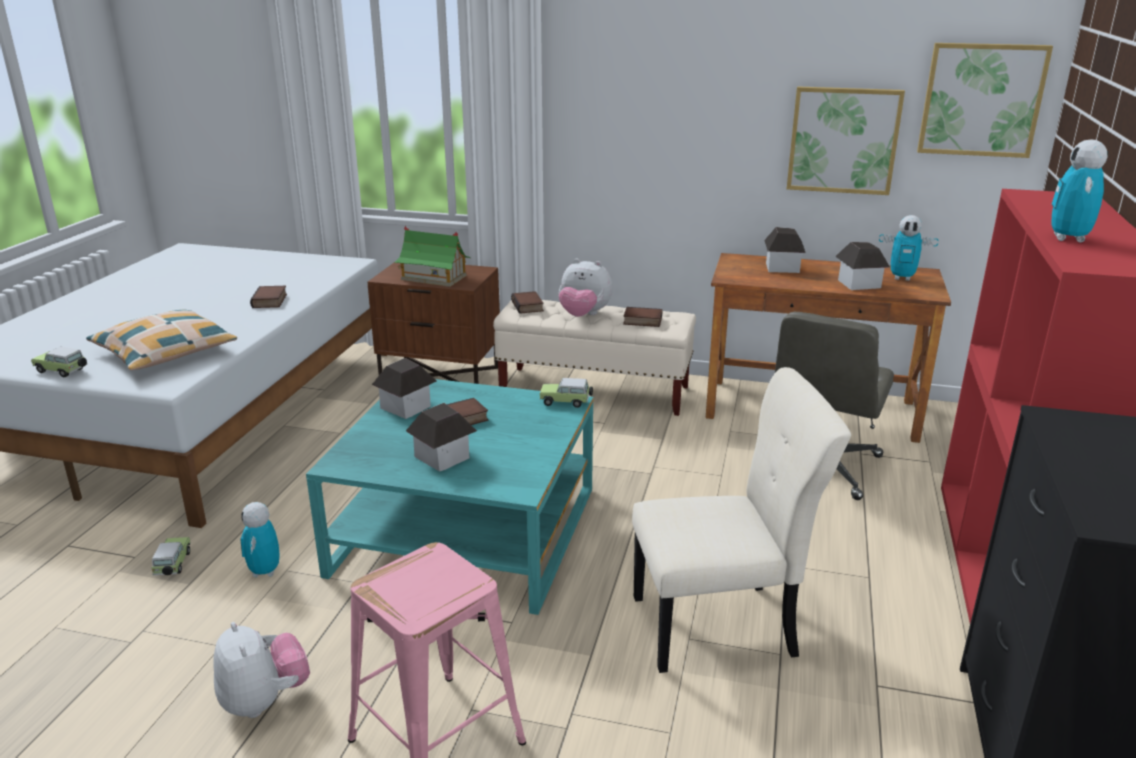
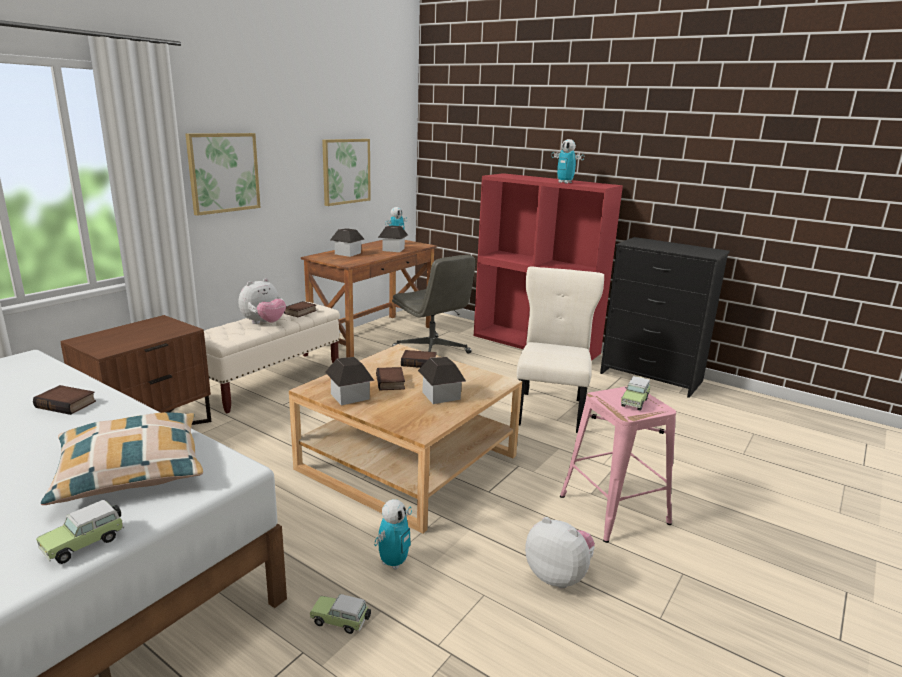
camera: 70 degrees left, 5 degrees down
plush toy [213,622,310,718] -> plush toy turned 45 degrees clockwise [525,517,595,589]
toy robot [240,502,280,577] -> toy robot turned 75 degrees counterclockwise [374,499,412,570]
turquoise coffee table [306,379,594,615] -> beige coffee table [289,344,522,534]
toy house [394,226,471,287] -> none
book [511,291,544,314] -> book moved to [401,350,437,368]
toy car [540,378,593,408] -> toy car moved to [621,376,650,411]
picture [917,43,1053,158] -> picture moved to [185,133,261,216]

